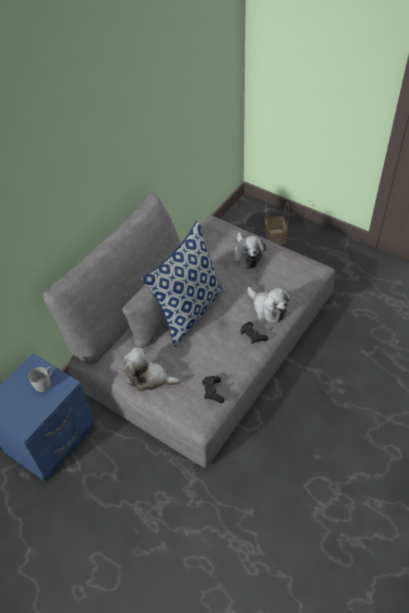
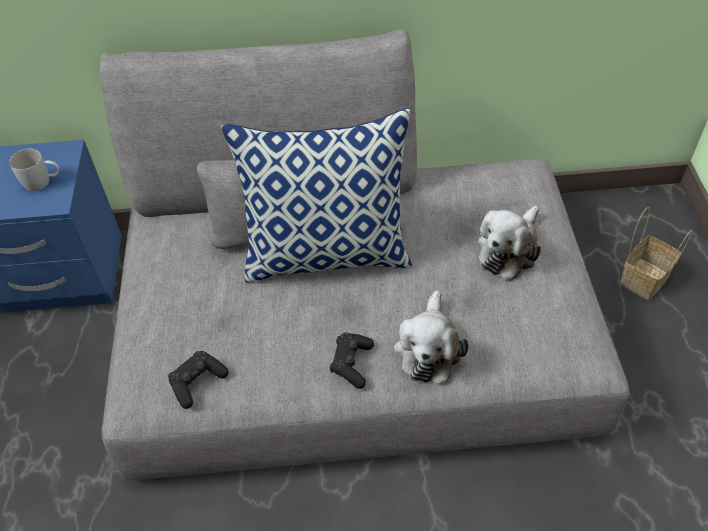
camera: 50 degrees right, 0 degrees up
plush toy [122,347,180,392] -> none

